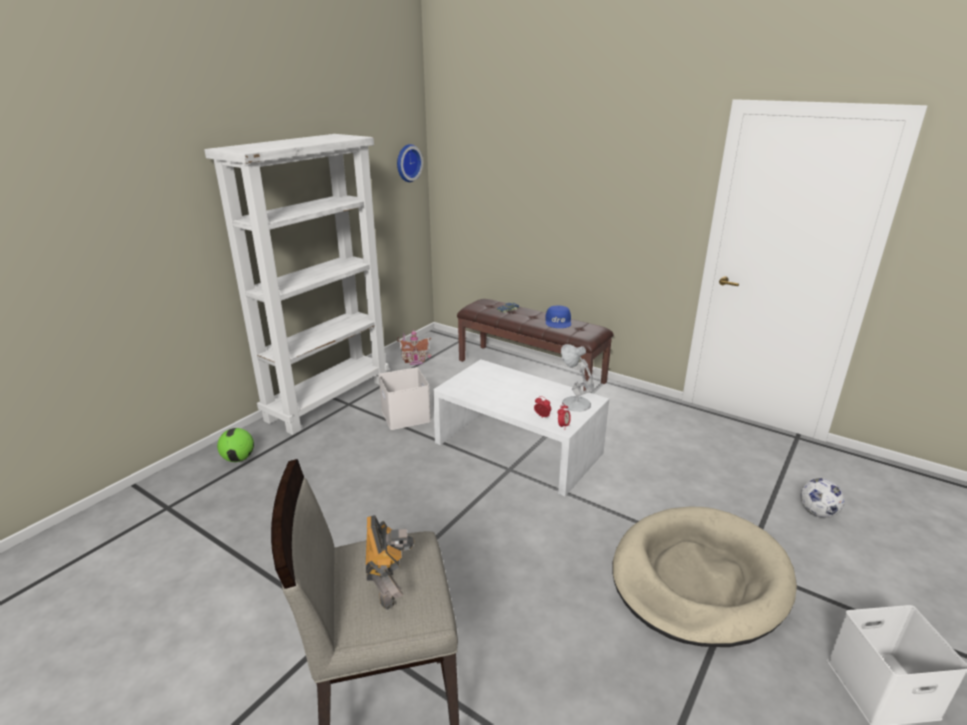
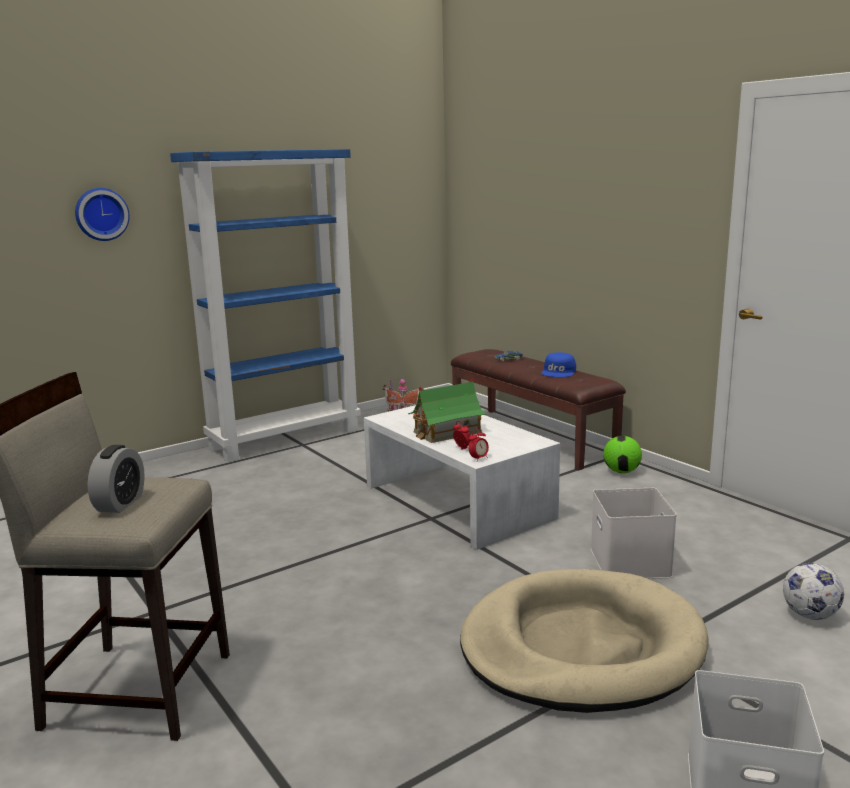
camera: 20 degrees right, 10 degrees down
white bookcase [204,134,389,435] -> blue bookcase [170,149,361,462]
football [217,428,254,462] -> football moved to [603,436,642,473]
toy robot [366,515,414,610] -> alarm clock [87,445,145,513]
white storage box [378,367,431,430] -> white storage box moved to [591,488,677,579]
wall clock [397,144,423,182] -> wall clock moved to [75,188,130,241]
white table lamp [561,344,594,412] -> none
none -> toy house [408,378,487,443]

